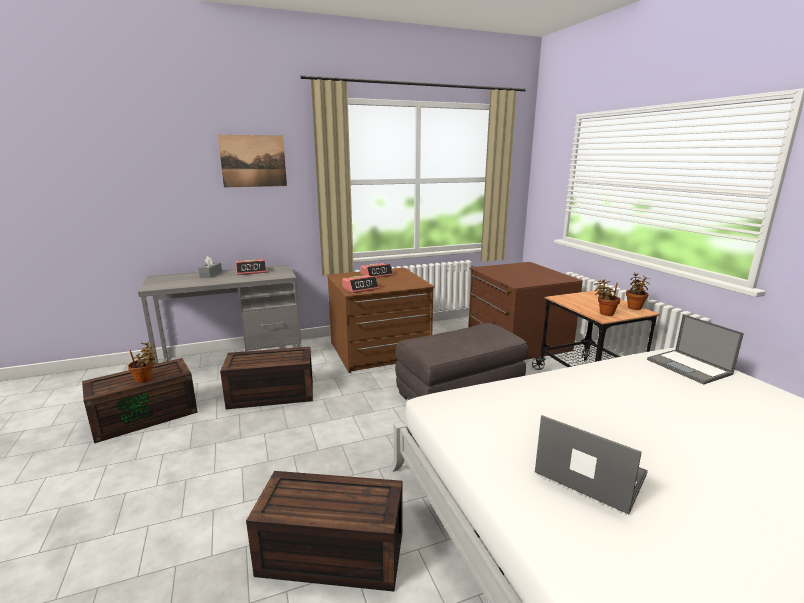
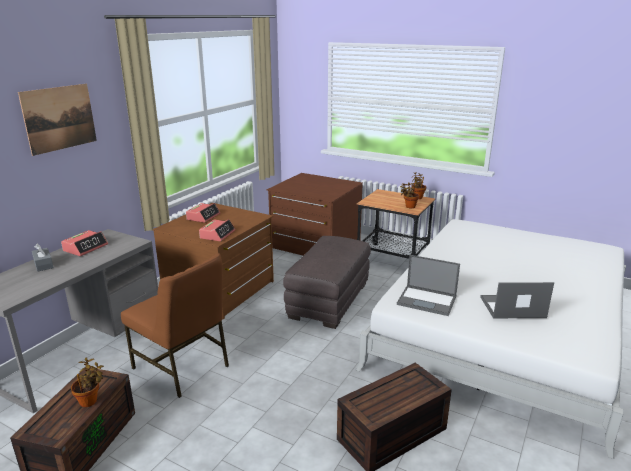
camera: 40 degrees left, 5 degrees up
brown storage box [220,347,313,409] -> brown chair [121,253,229,398]
laptop [647,314,744,385] -> laptop moved to [397,255,460,316]

